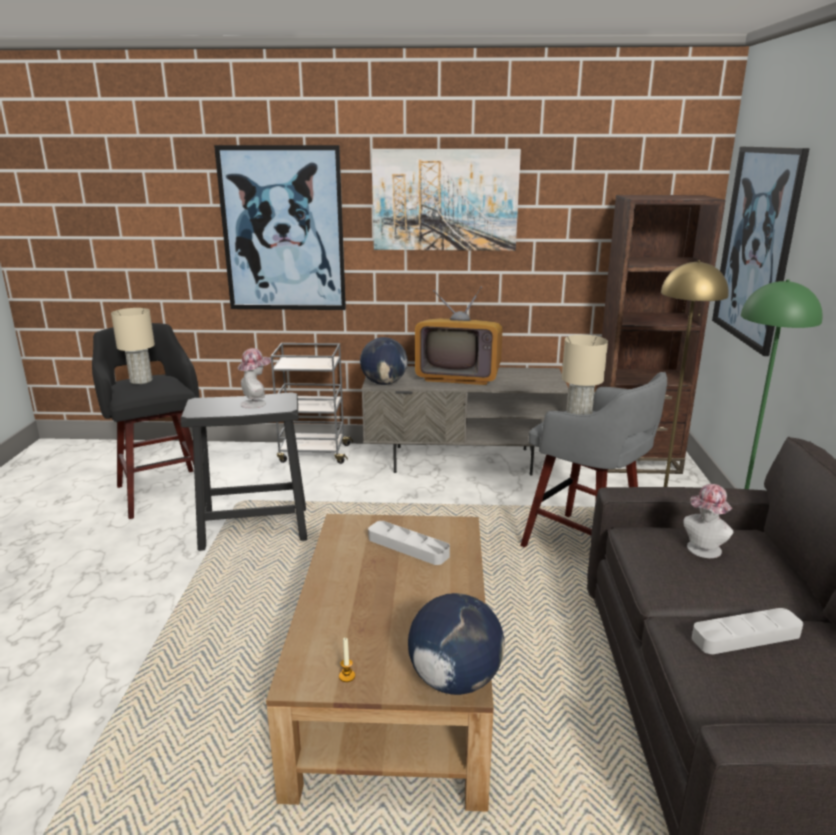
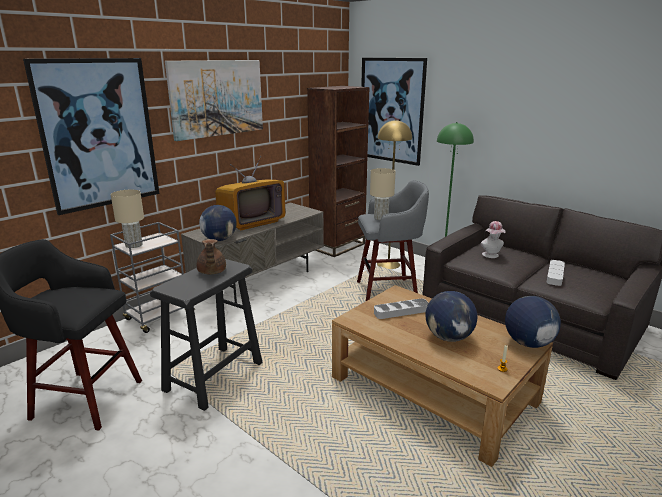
camera: 50 degrees left, 0 degrees up
beige table lamp [111,308,155,384] -> beige table lamp moved to [111,190,144,248]
hat [238,348,271,409] -> brown teapot [197,239,226,274]
none -> globe [426,291,477,342]

